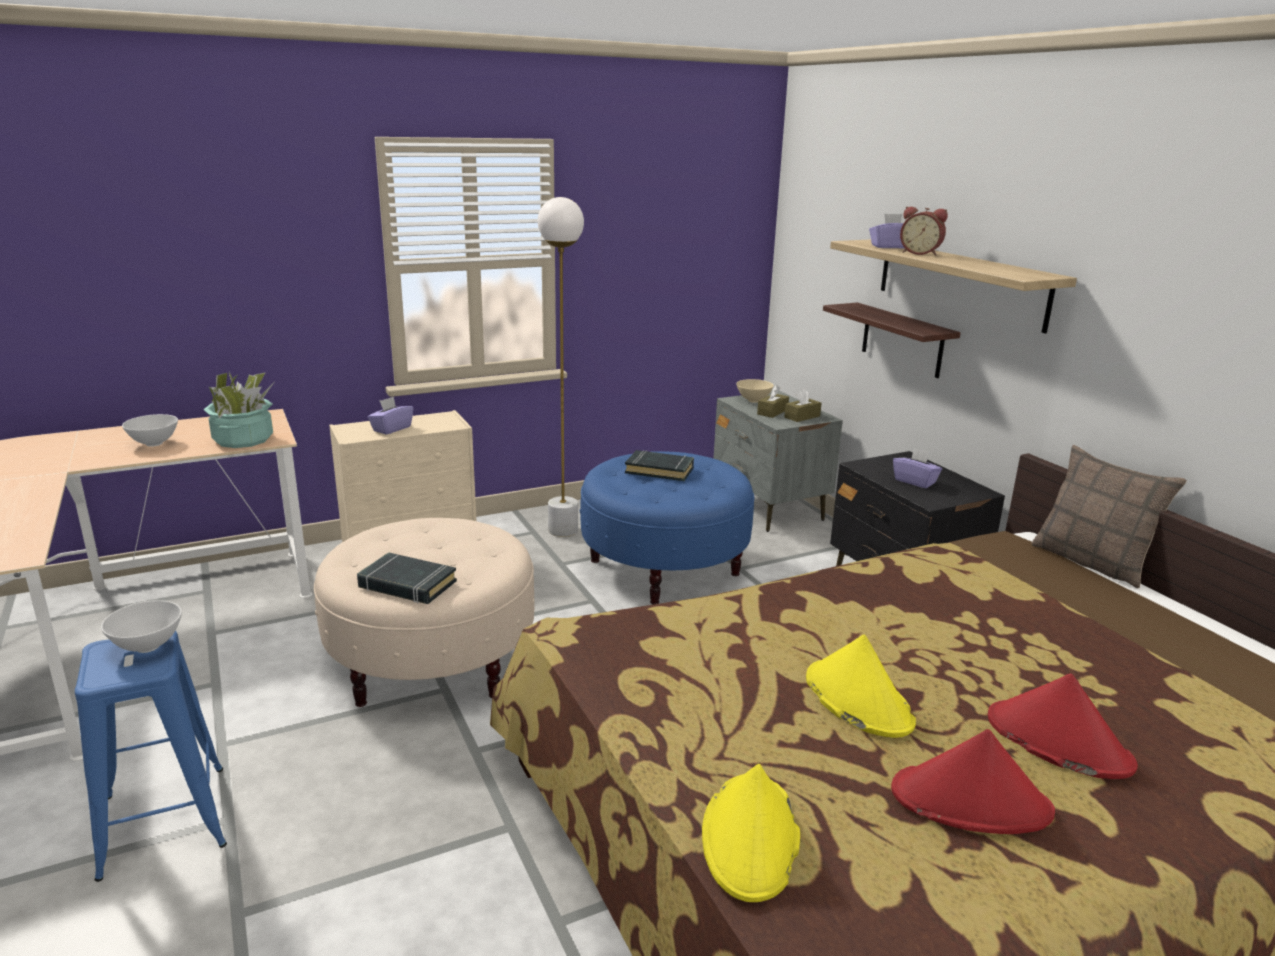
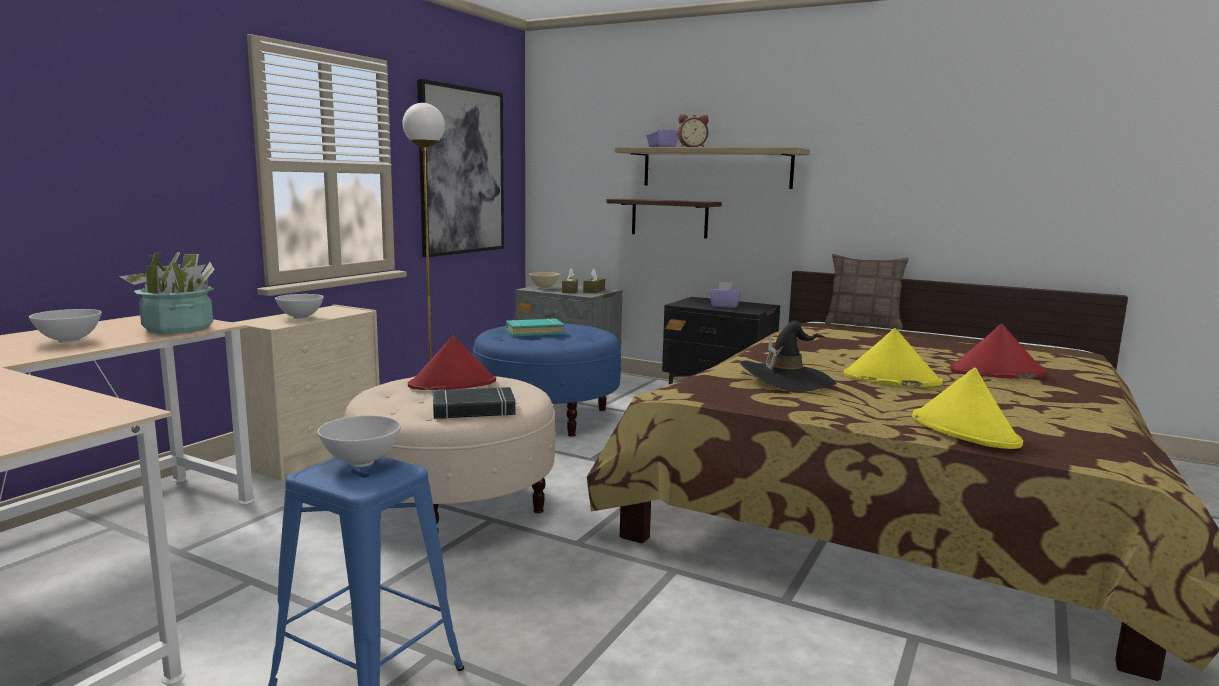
camera: 35 degrees left, 10 degrees down
purple tissue box [367,397,414,435] -> white bowl [275,294,324,319]
black book [625,450,694,481] -> turquoise book [506,319,564,336]
red hat [891,729,1055,834] -> red hat moved to [408,336,496,390]
none -> picture [417,79,504,257]
none -> black hat [740,320,837,392]

